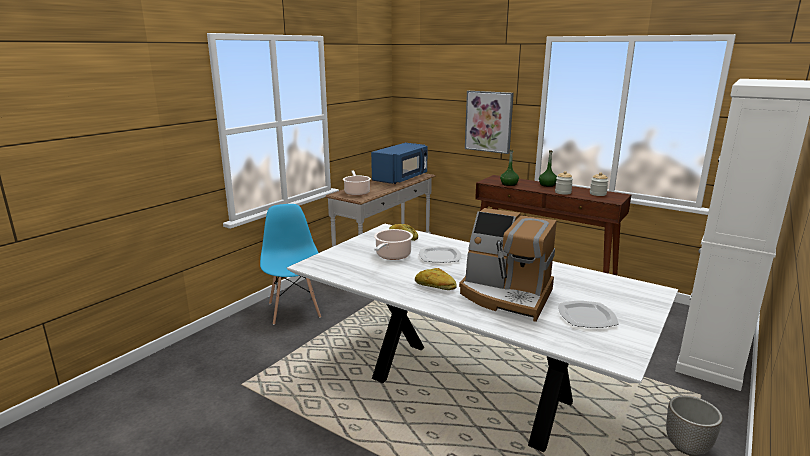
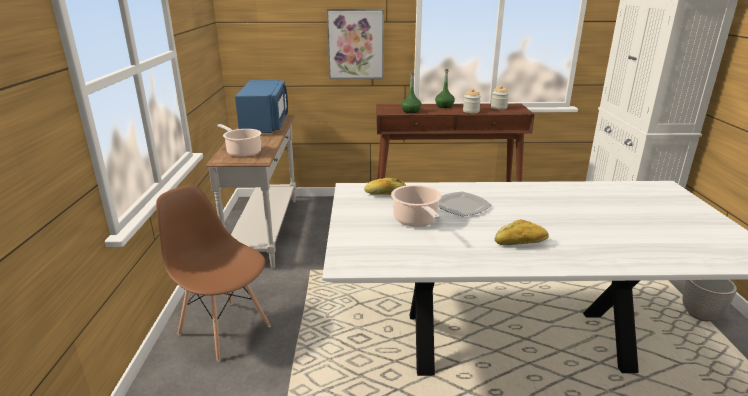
camera: 35 degrees left, 5 degrees up
blue chair [260,204,321,325] -> brown chair [156,185,271,362]
coffee machine [459,208,557,322] -> none
plate [558,301,619,328] -> none

